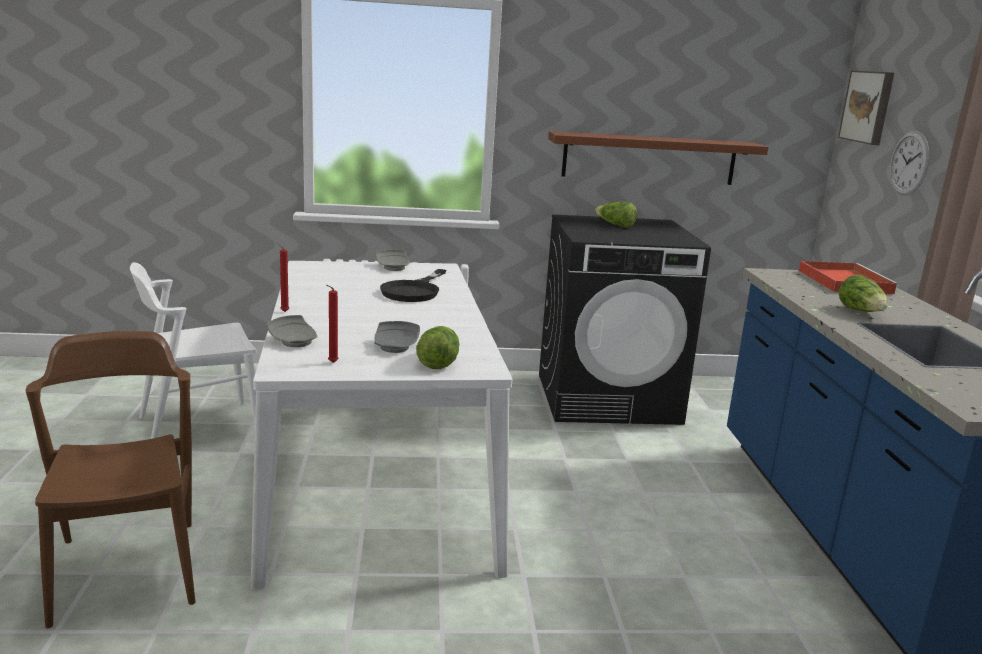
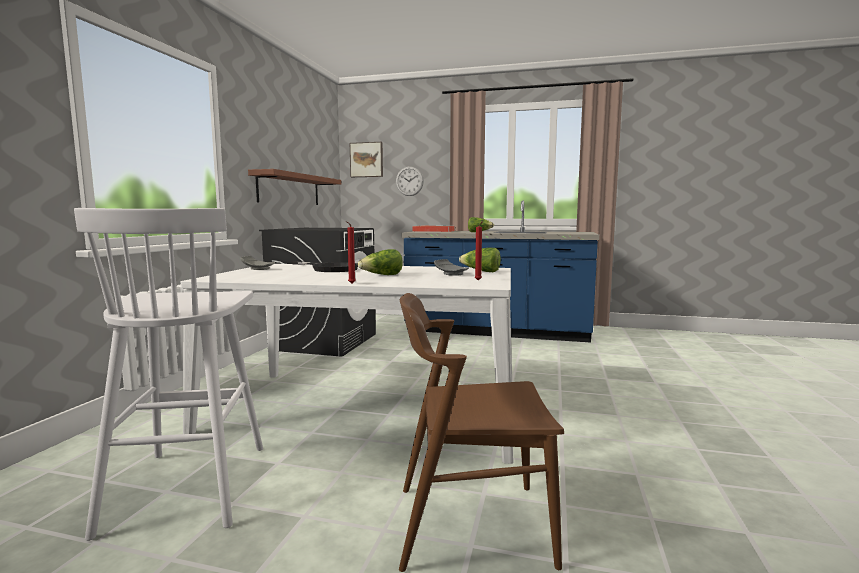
camera: 70 degrees left, 10 degrees down
white chair [130,262,257,439] -> white stool [74,208,263,541]
grey plate [267,315,318,347] -> none
lettuce [595,202,637,228] -> lettuce moved to [358,249,403,275]

